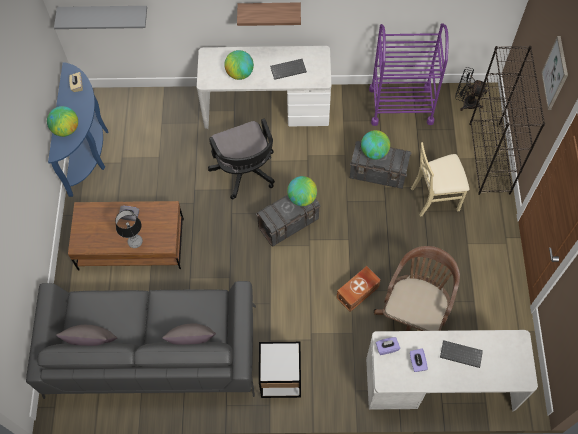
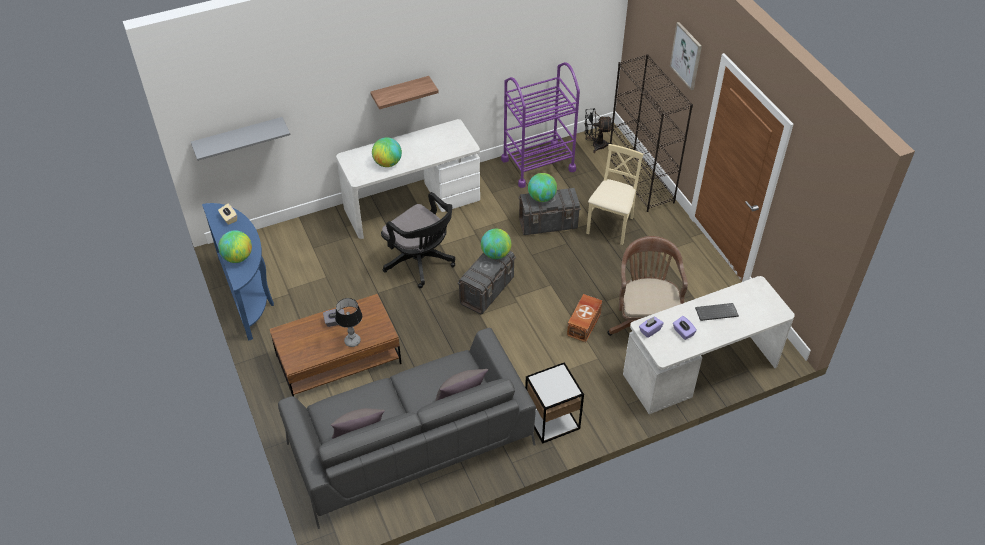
camera: 25 degrees left, 15 degrees down
keyboard [270,59,307,80] -> none
beige chair [411,142,469,217] -> beige chair turned 150 degrees clockwise [586,144,644,245]

